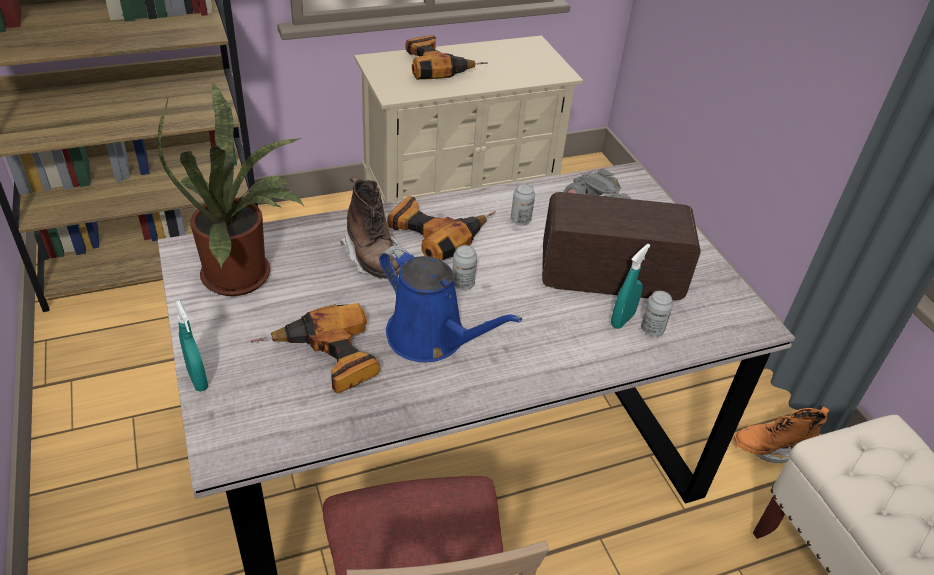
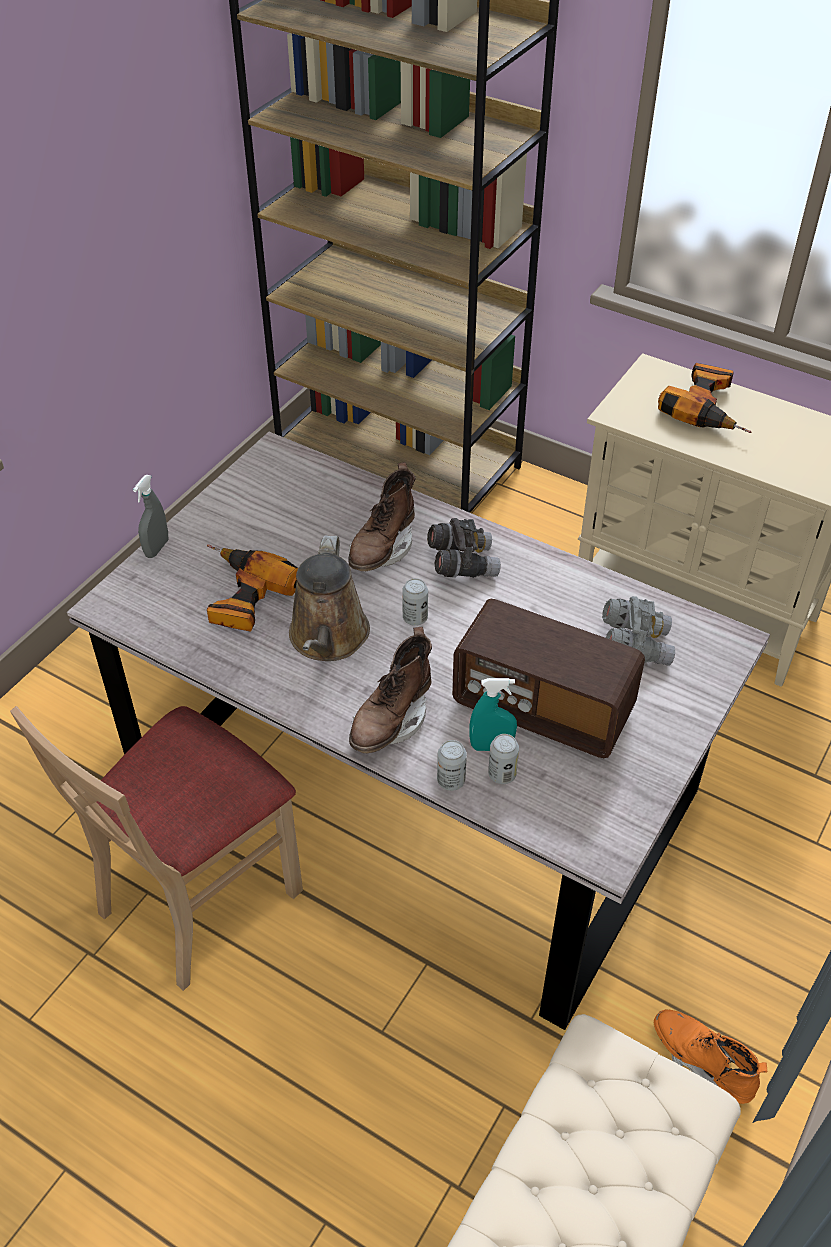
camera: 55 degrees right, 5 degrees up
potted plant [157,84,304,296] -> none
turquoise spray bottle [175,300,208,392] -> grey spray bottle [133,475,168,558]
blue watering can [379,246,522,362] -> brown watering can [289,535,370,661]
power drill [388,196,496,261] -> grey binoculars [427,518,501,578]
can [511,184,535,225] -> can moved to [437,740,467,791]
radio [542,192,700,300] -> radio turned 150 degrees clockwise [452,599,645,758]
none -> brown boot [349,627,432,754]

